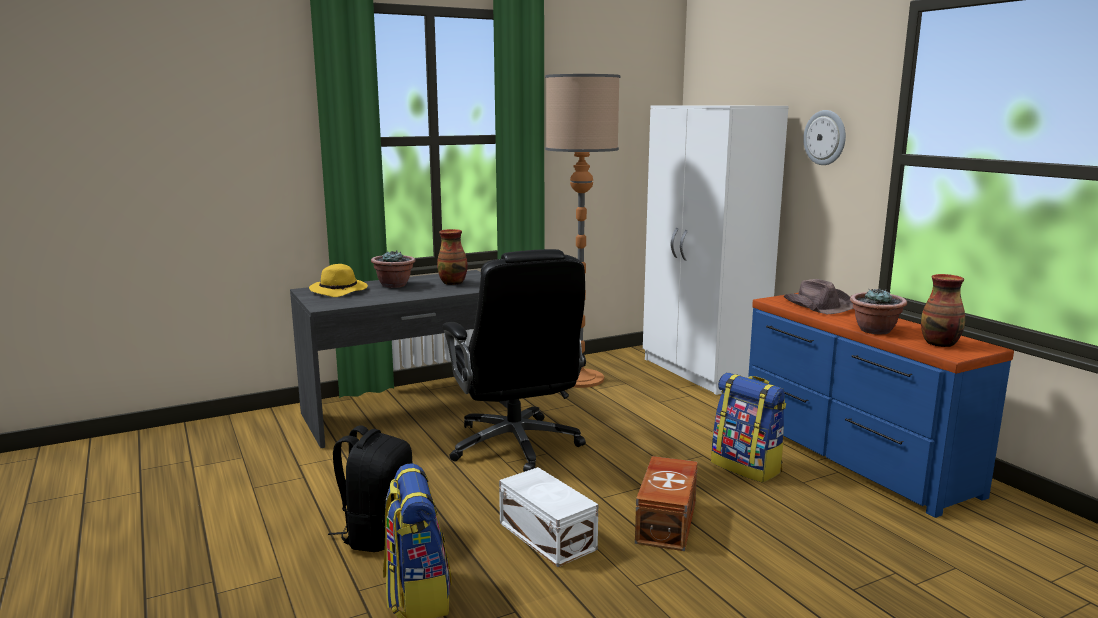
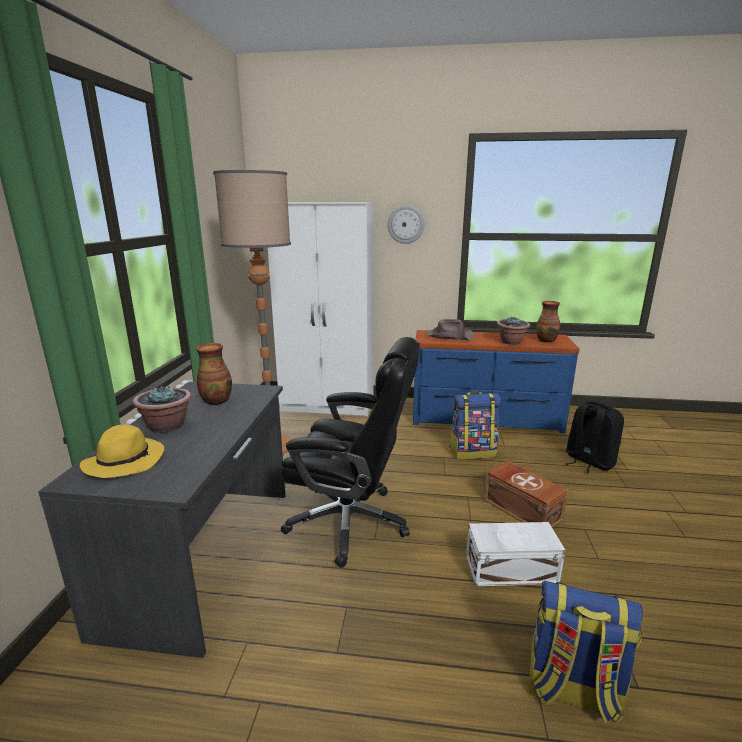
camera: 55 degrees left, 5 degrees up
black backpack [328,426,412,552] -> black backpack moved to [566,401,624,473]

